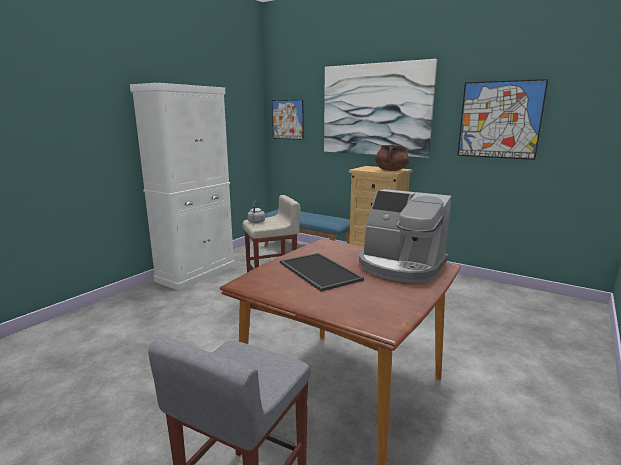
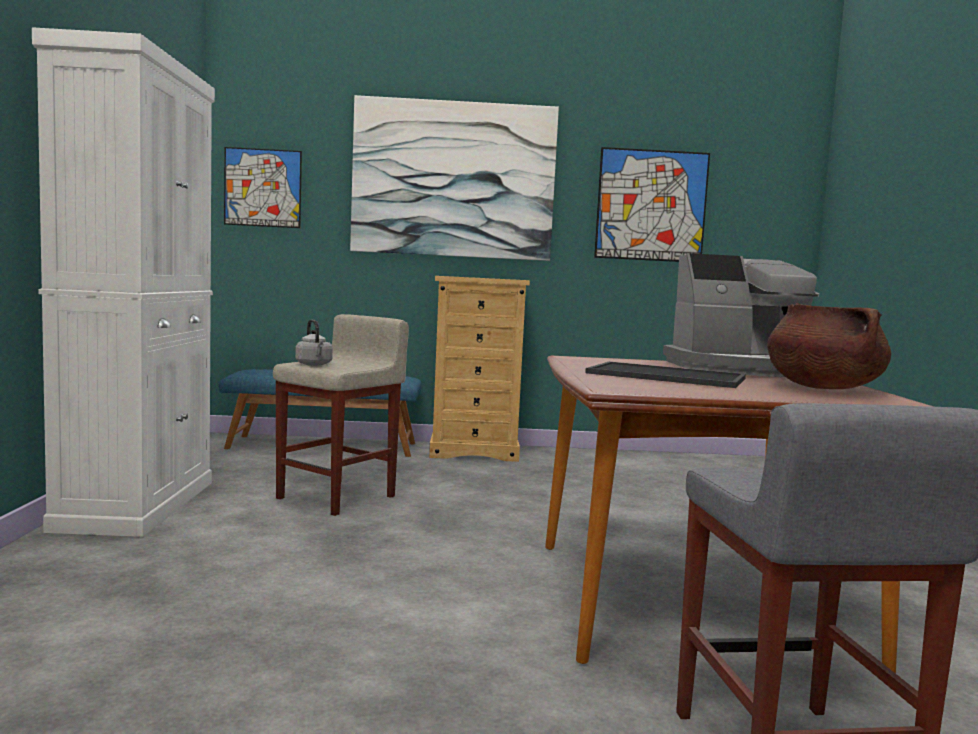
camera: 35 degrees left, 10 degrees down
brown cooking pot [375,144,409,171] -> brown cooking pot moved to [767,303,891,389]

